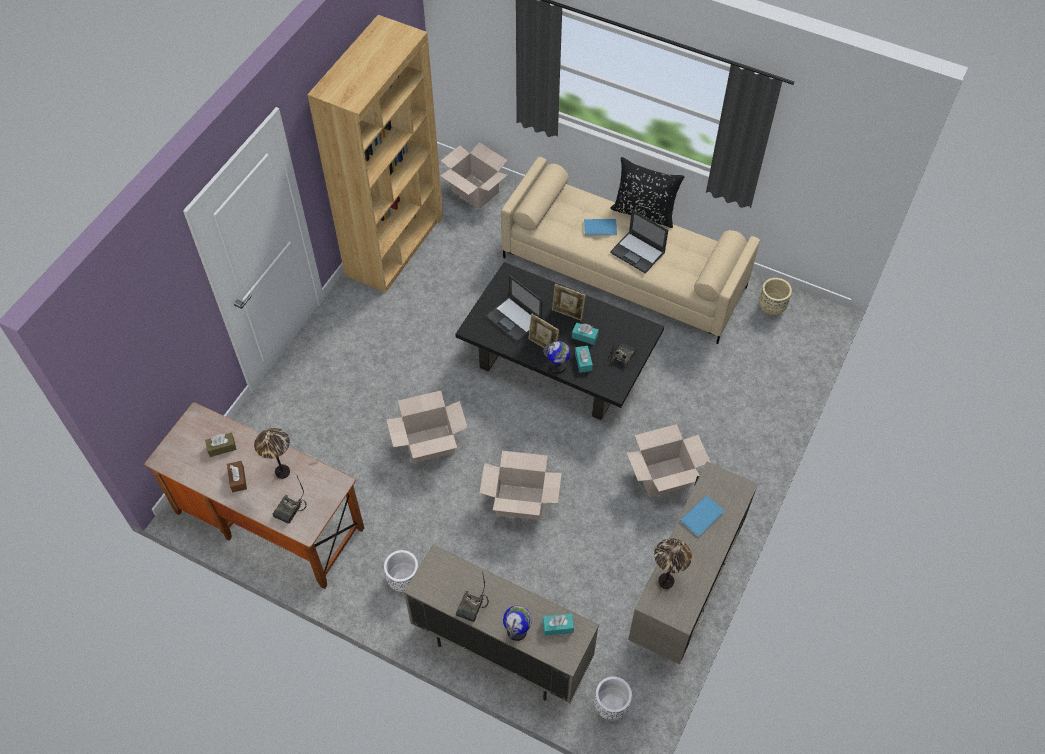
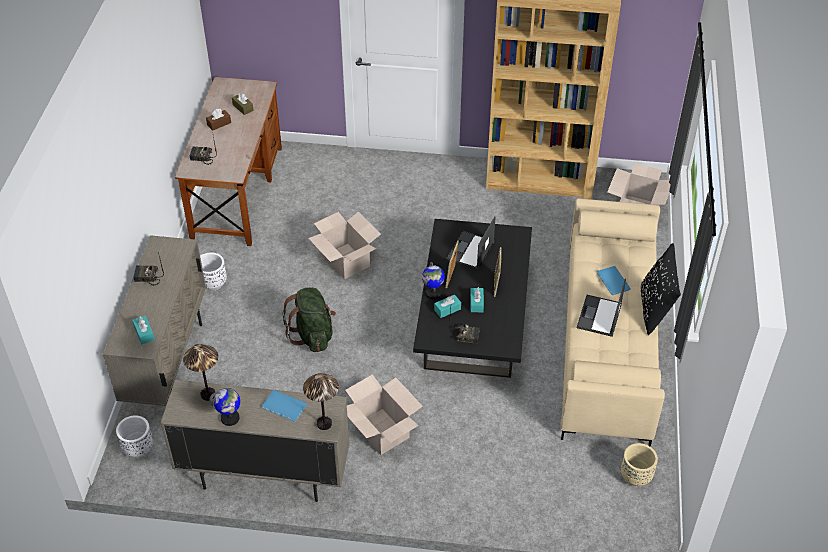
camera: 70 degrees right, 10 degrees down
table lamp [254,428,290,479] -> table lamp moved to [303,373,339,430]
cardboard box [479,451,562,520] -> green backpack [282,288,336,352]
globe [503,605,532,641] -> globe moved to [209,388,240,426]

